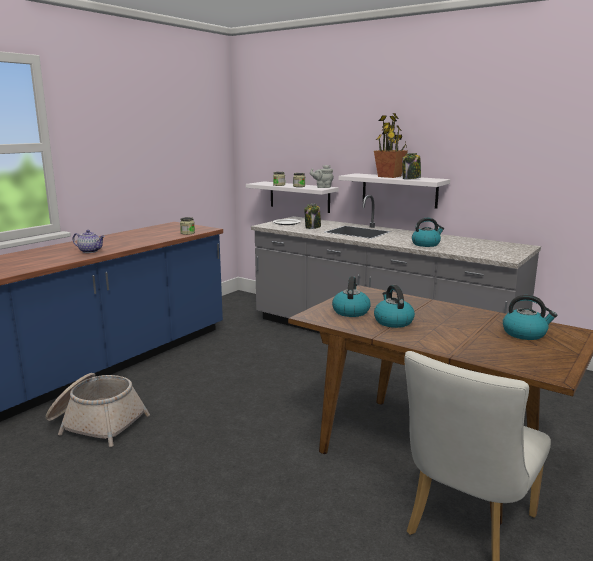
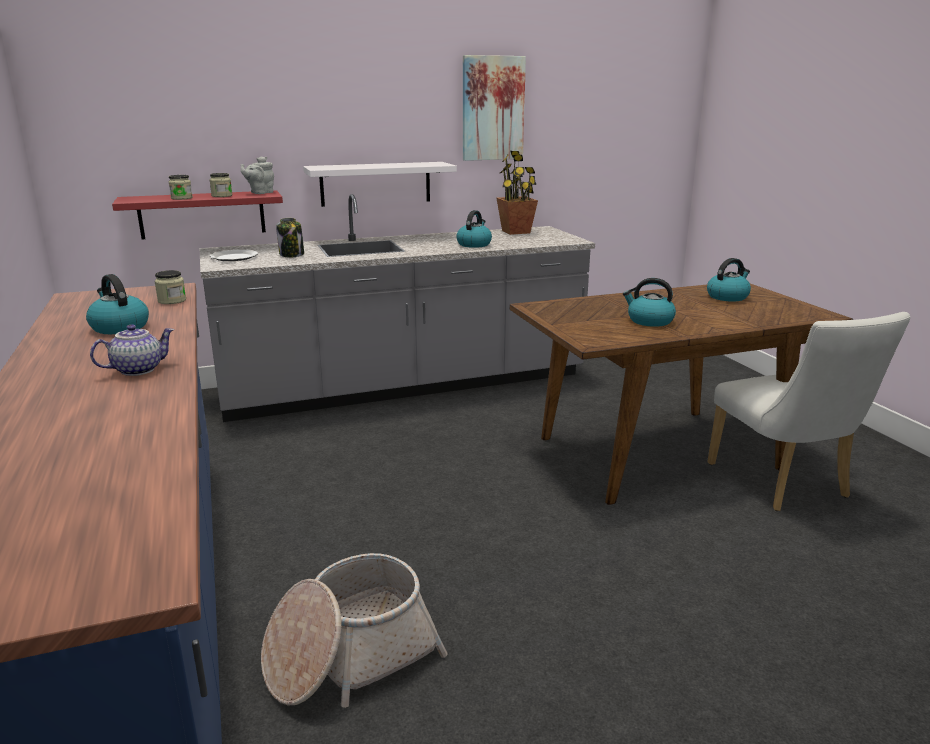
camera: 55 degrees left, 5 degrees up
white shelf [246,181,339,213] -> red shelf [112,190,283,239]
kettle [332,276,371,317] -> kettle moved to [86,274,149,334]
potted plant [374,113,408,178] -> potted plant moved to [497,151,538,235]
jar [402,153,421,179] -> none
none -> picture [463,55,526,161]

